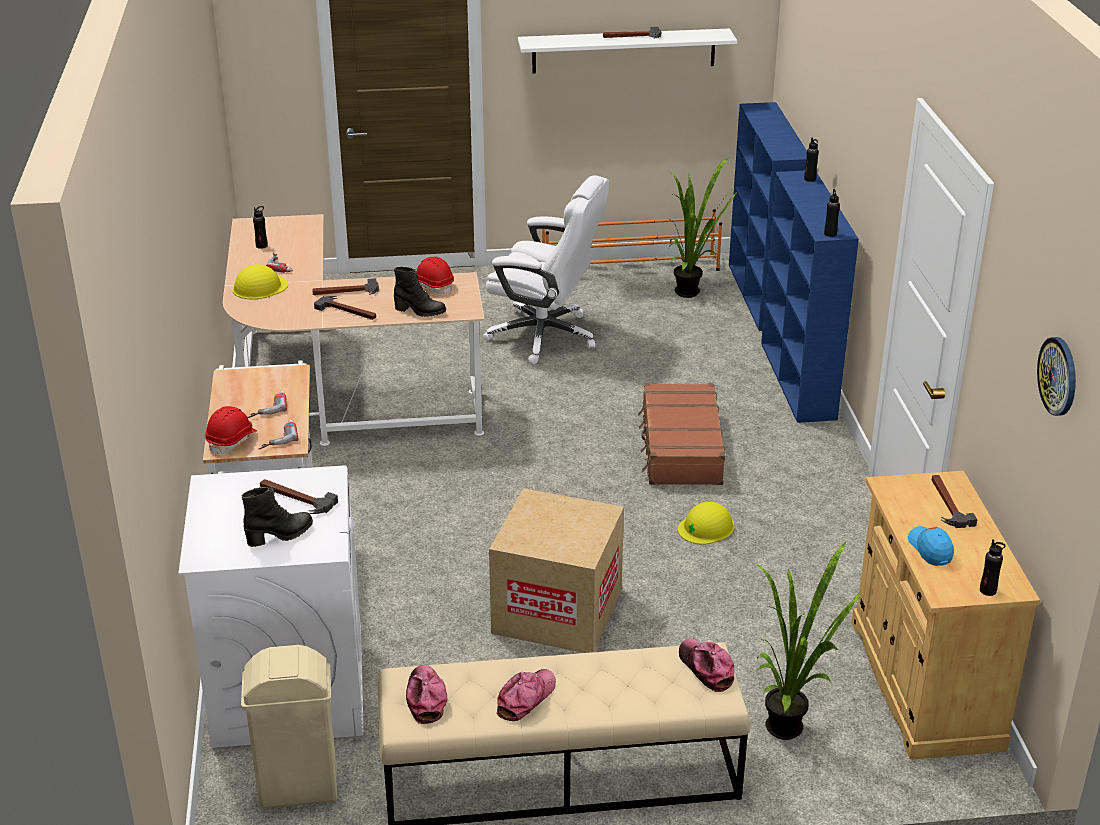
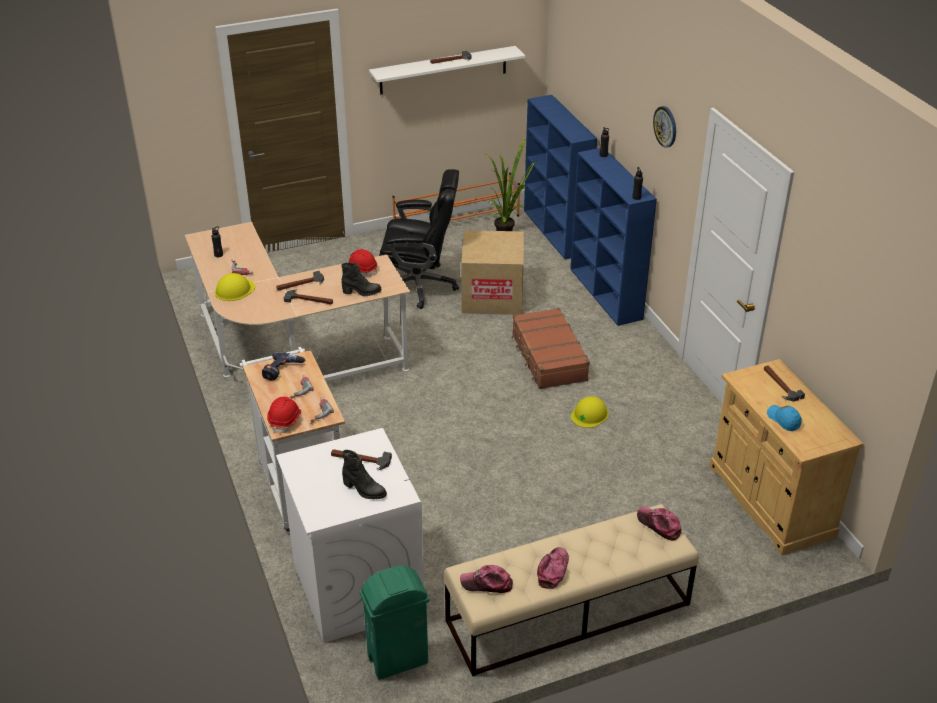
camera: 15 degrees left, 5 degrees up
black boot [241,487,313,547] -> black boot turned 75 degrees clockwise [342,450,387,499]
beige trash can [241,645,337,808] -> green trash can [360,566,430,680]
cap [406,665,447,724] -> cap turned 60 degrees counterclockwise [460,565,513,593]
white office chair [483,175,609,364] -> black office chair [379,169,459,309]
cardboard box [489,488,624,653] -> cardboard box moved to [461,230,524,315]
potted plant [757,541,862,740] -> none
black bottle [980,539,1006,596] -> none
wall clock [1037,337,1076,416] -> wall clock moved to [653,106,676,148]
none -> power drill [262,352,305,380]

